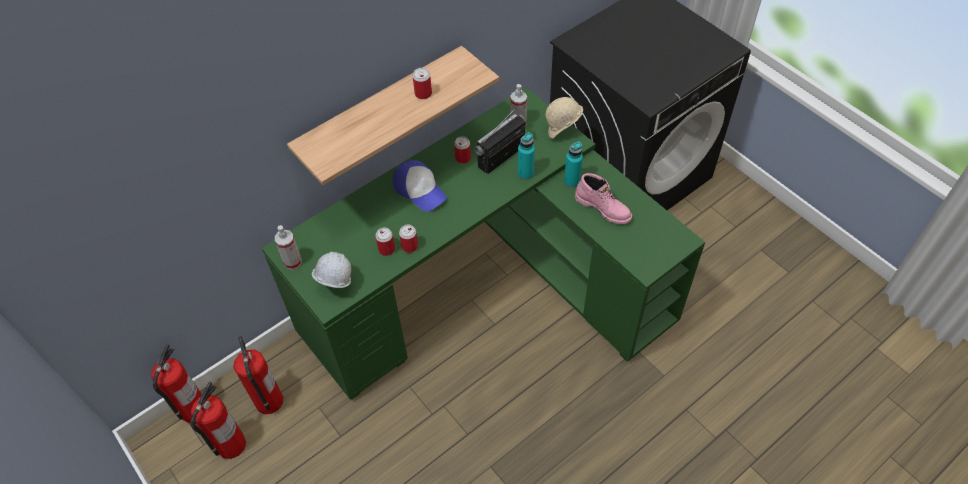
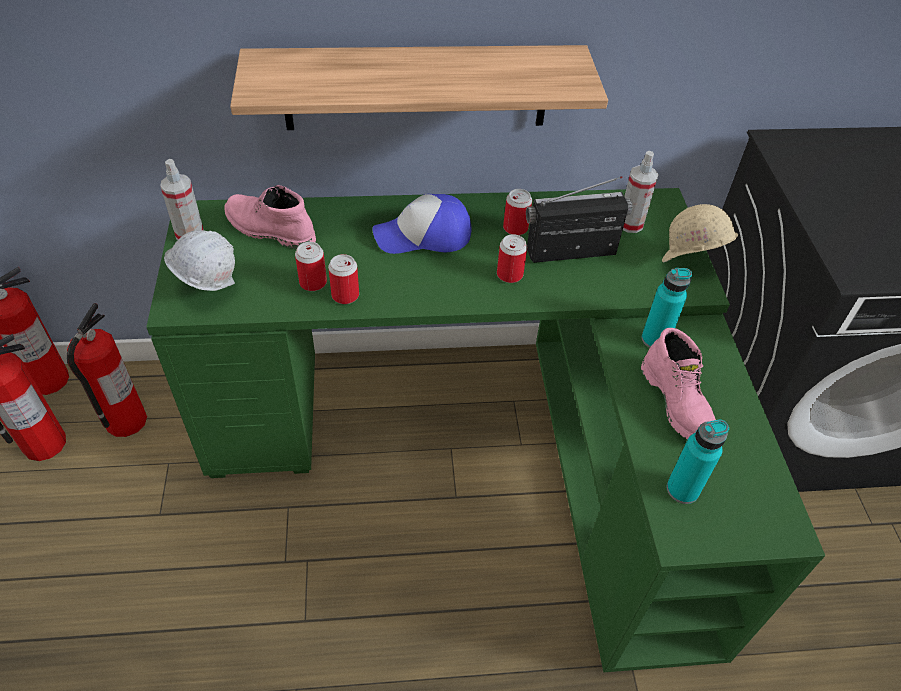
camera: 30 degrees right, 5 degrees down
cap [393,160,447,212] -> cap turned 90 degrees clockwise [372,194,472,254]
can [413,68,432,99] -> can moved to [497,234,527,283]
turquoise bottle [518,132,535,180] -> turquoise bottle moved to [667,419,729,504]
none -> pink boot [224,185,316,249]

